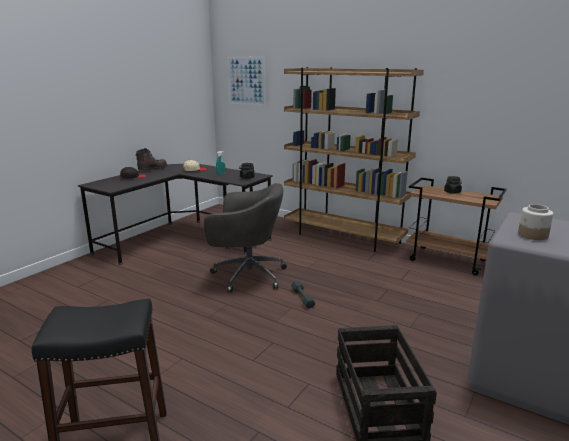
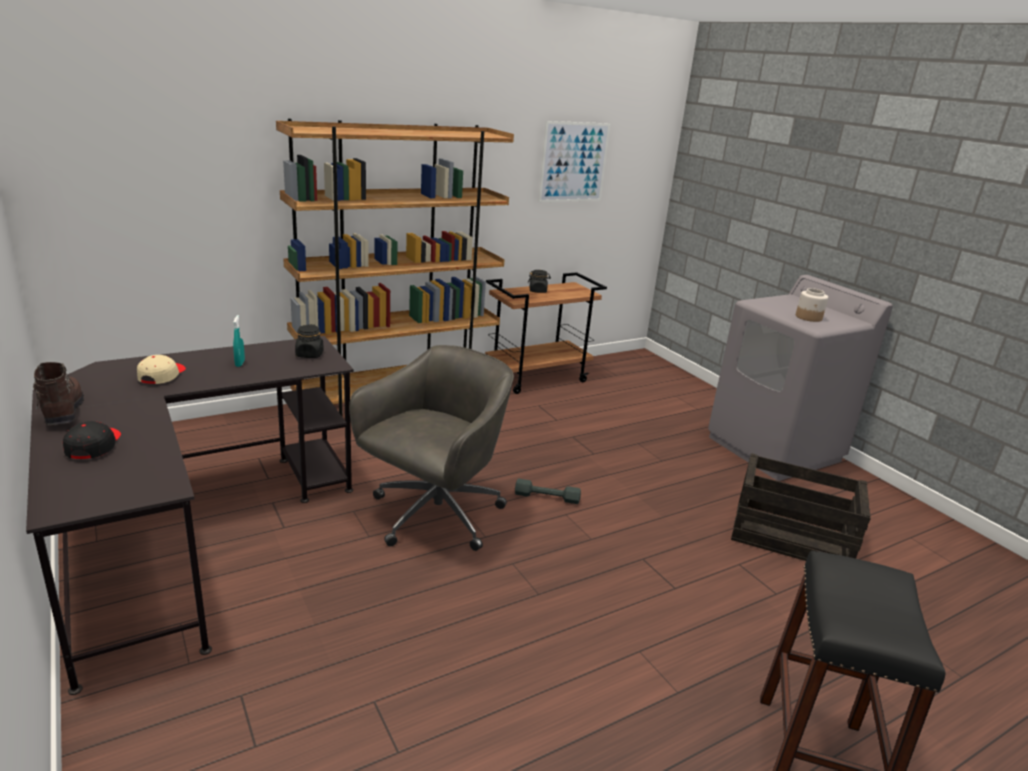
camera: 65 degrees left, 5 degrees up
picture [228,57,266,106] -> picture moved to [538,121,610,202]

